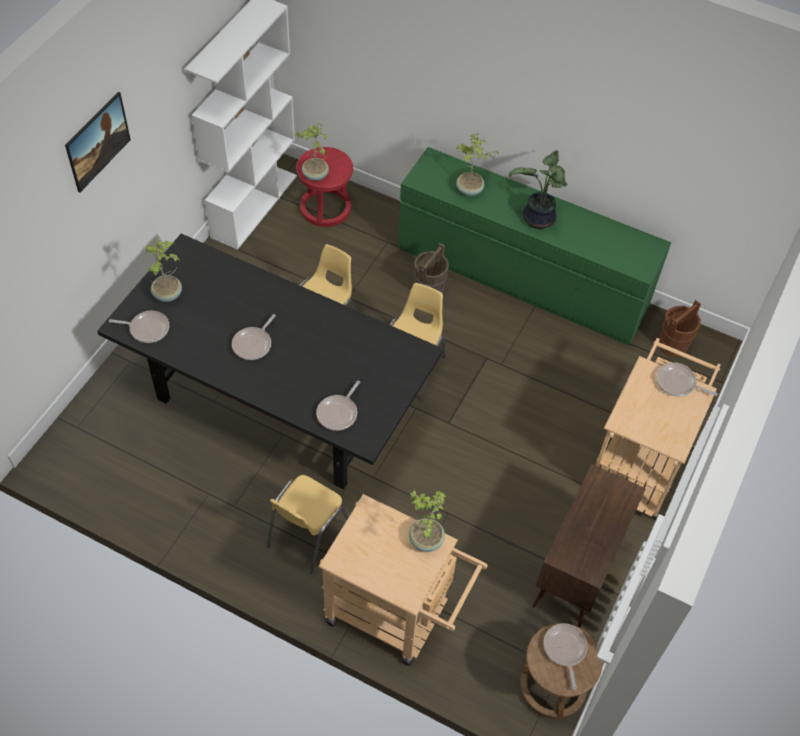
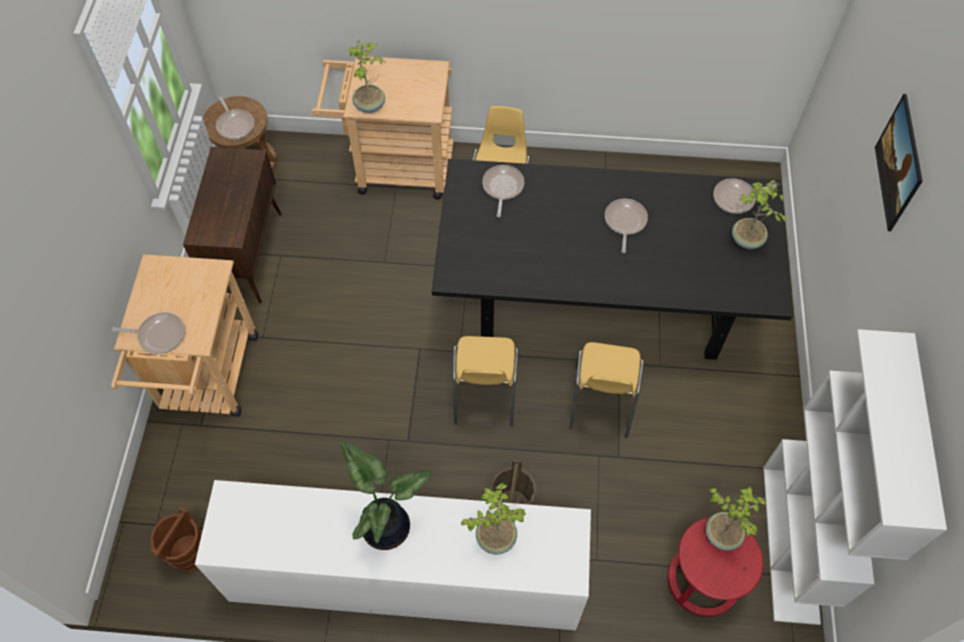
camera: 160 degrees right, 5 degrees up
green dresser [398,147,671,345] -> white dresser [195,480,591,630]

